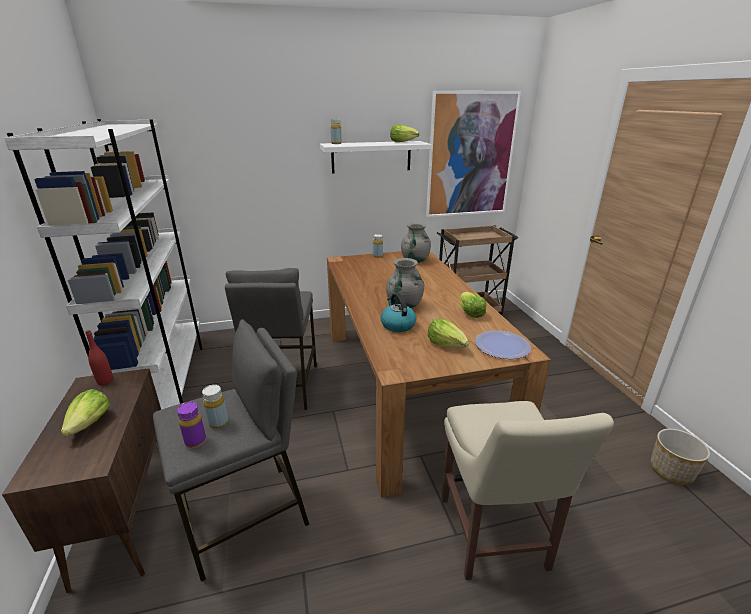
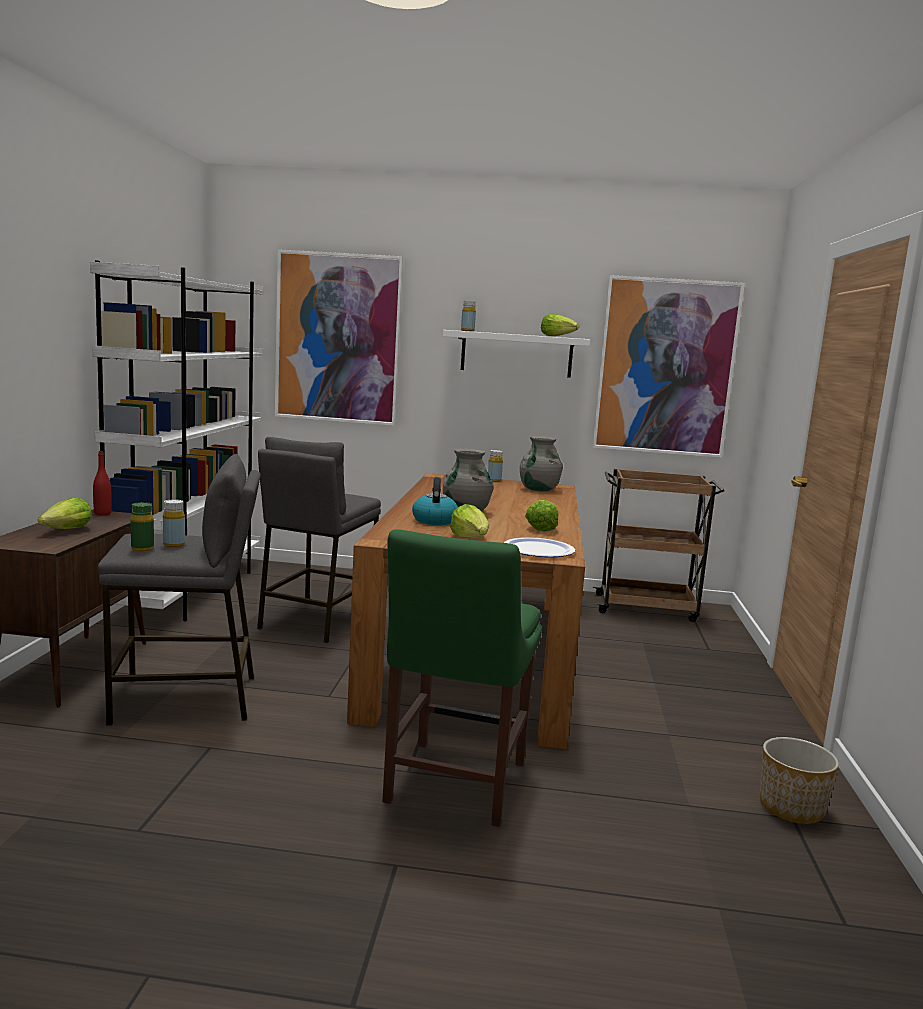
camera: 20 degrees right, 15 degrees down
purple bottle [177,402,206,448] -> green bottle [131,502,154,552]
beige chair [441,401,614,580] -> green chair [382,529,542,827]
none -> picture [275,249,403,426]

